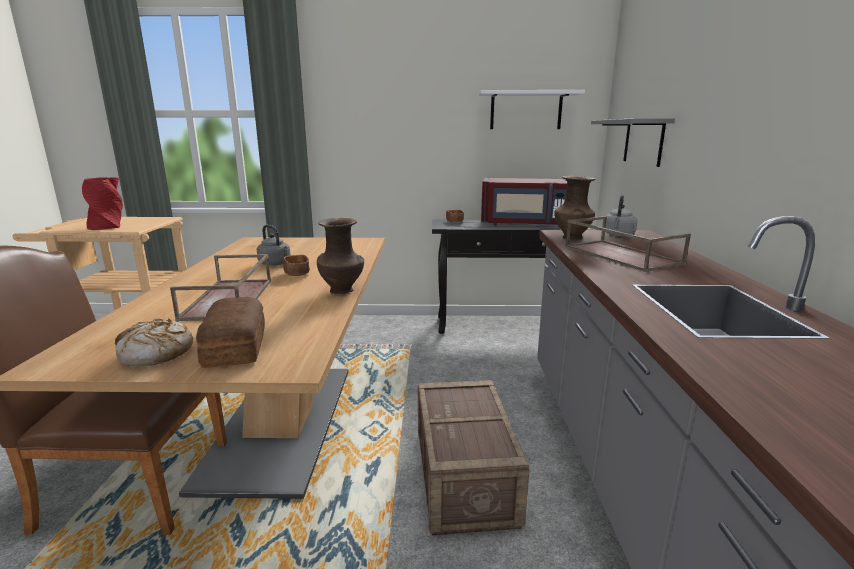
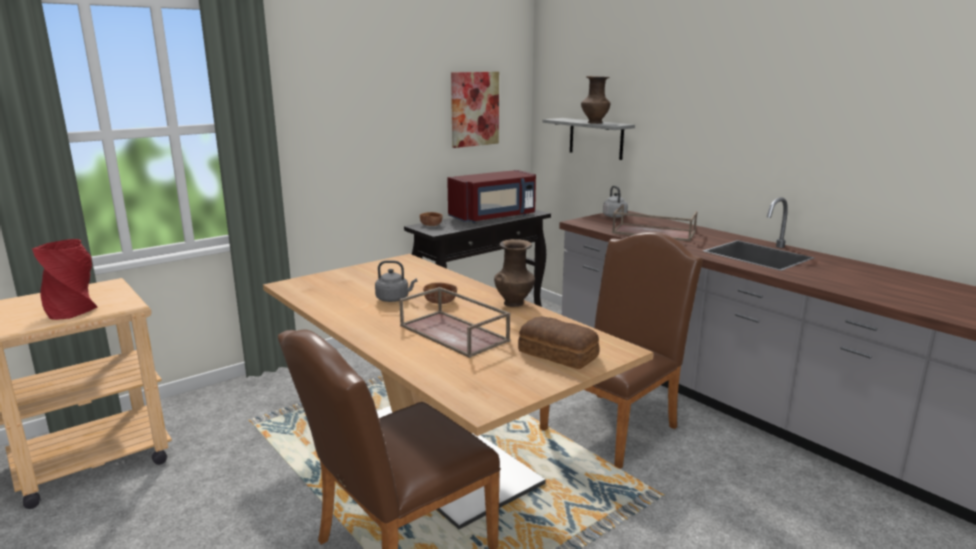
camera: 40 degrees left, 0 degrees up
bread [115,319,193,366] -> none
crate [418,380,529,535] -> brown chair [540,232,703,469]
white shelf [478,90,585,129] -> picture [451,72,499,148]
brown vase [554,176,595,240] -> brown vase moved to [581,76,611,124]

